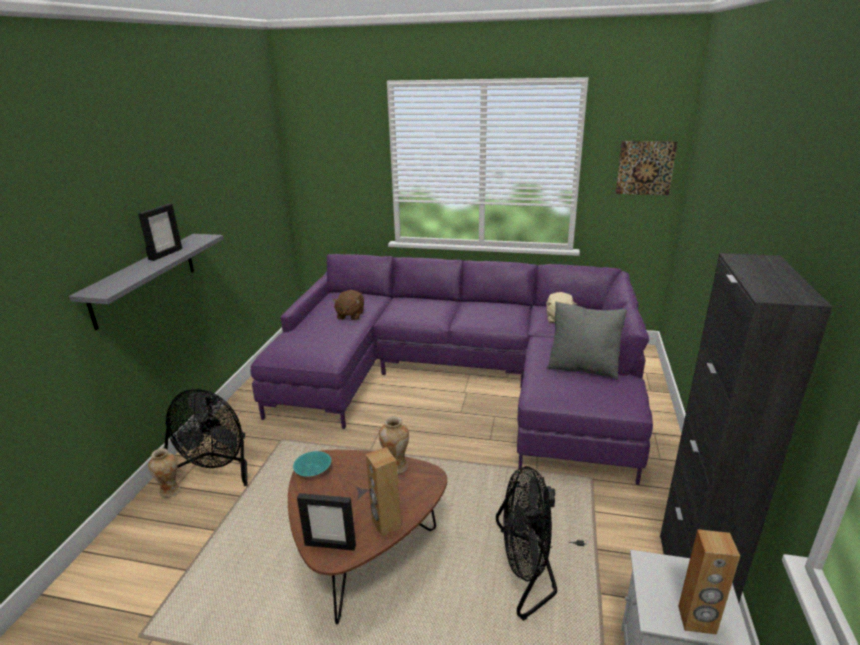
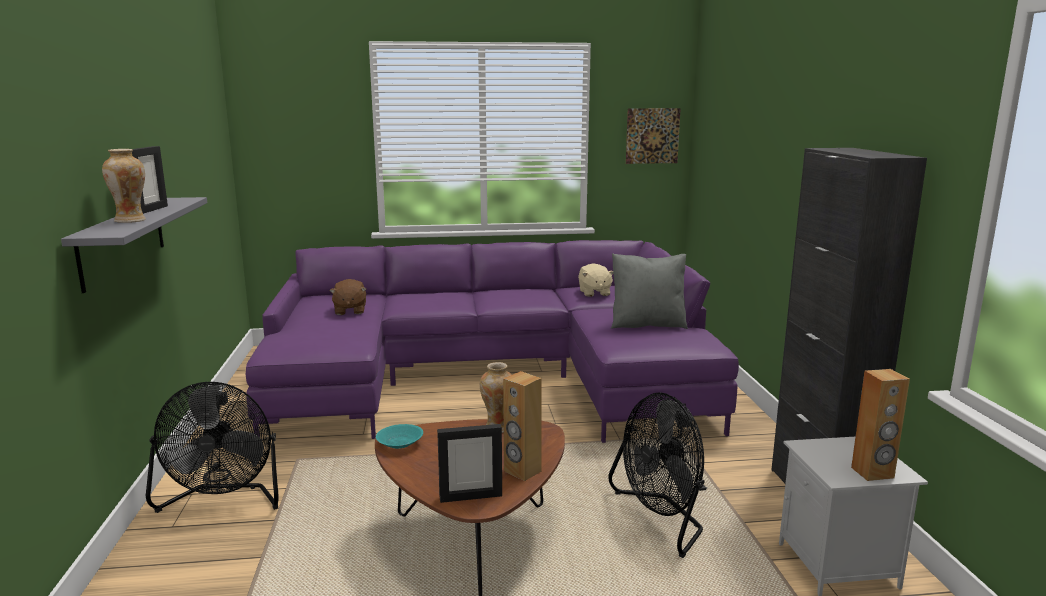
camera: 20 degrees left, 10 degrees down
vase [148,448,180,498] -> vase moved to [102,149,146,223]

